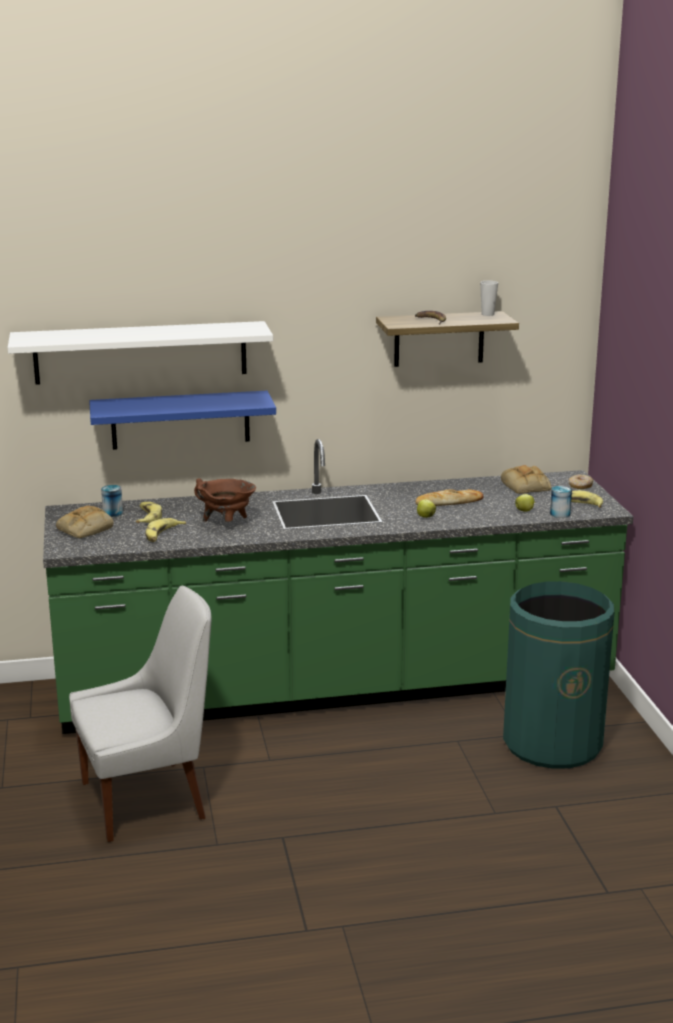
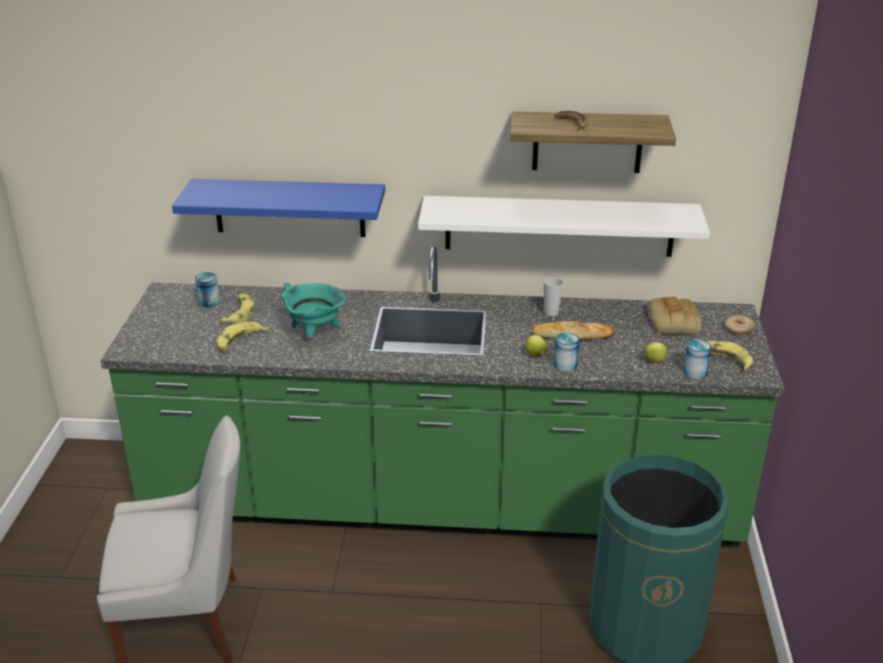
camera: 15 degrees right, 10 degrees up
white shelf [8,321,273,385] -> white shelf moved to [418,196,710,257]
bread [56,506,114,538] -> none
brown cooking pot [194,478,256,522] -> turquoise cooking pot [281,282,346,337]
cup [480,281,498,316] -> cup moved to [543,277,563,317]
none -> can [554,332,580,372]

